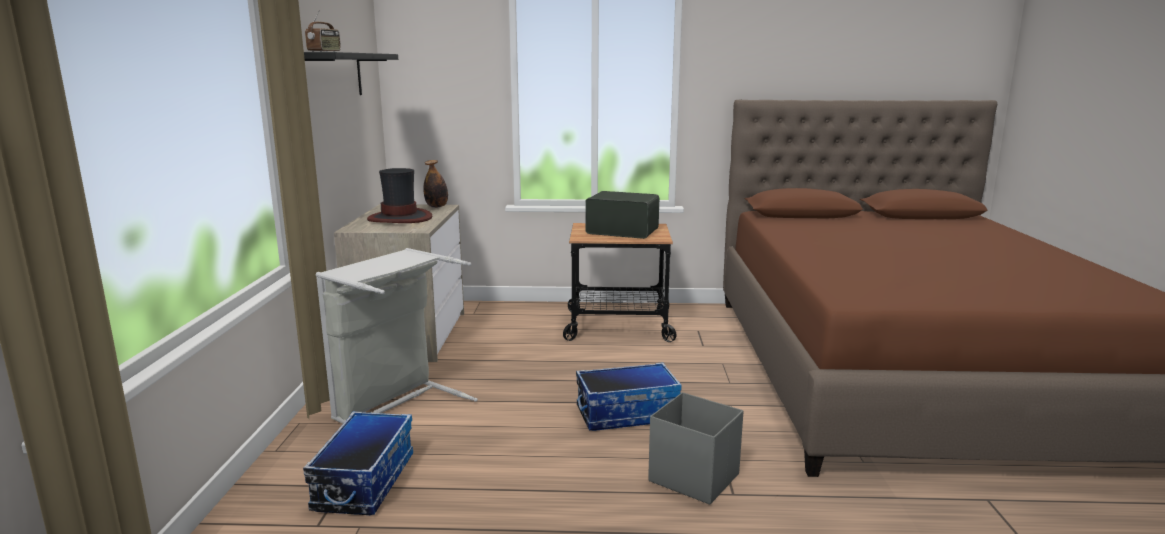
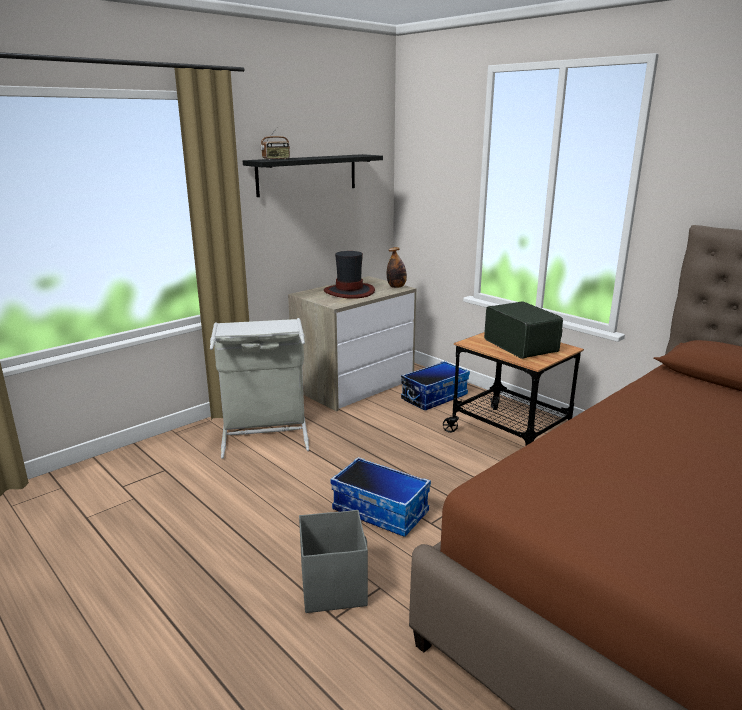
camera: 45 degrees right, 5 degrees up
storage box [303,411,413,515] -> storage box moved to [401,361,470,410]

